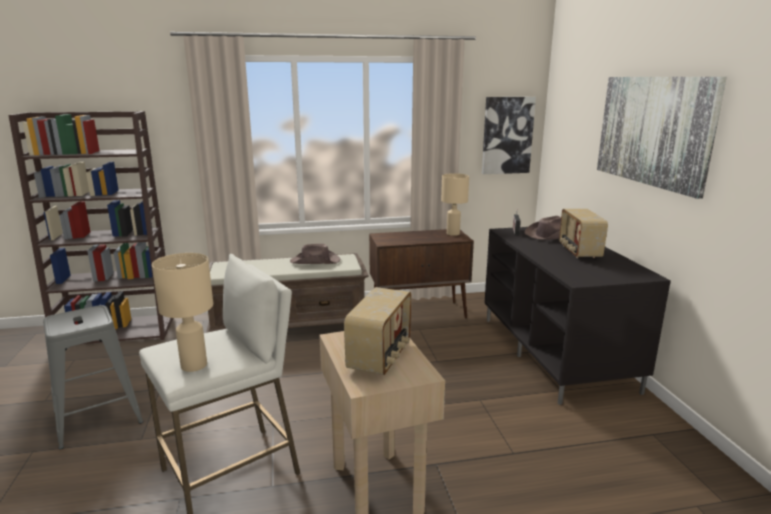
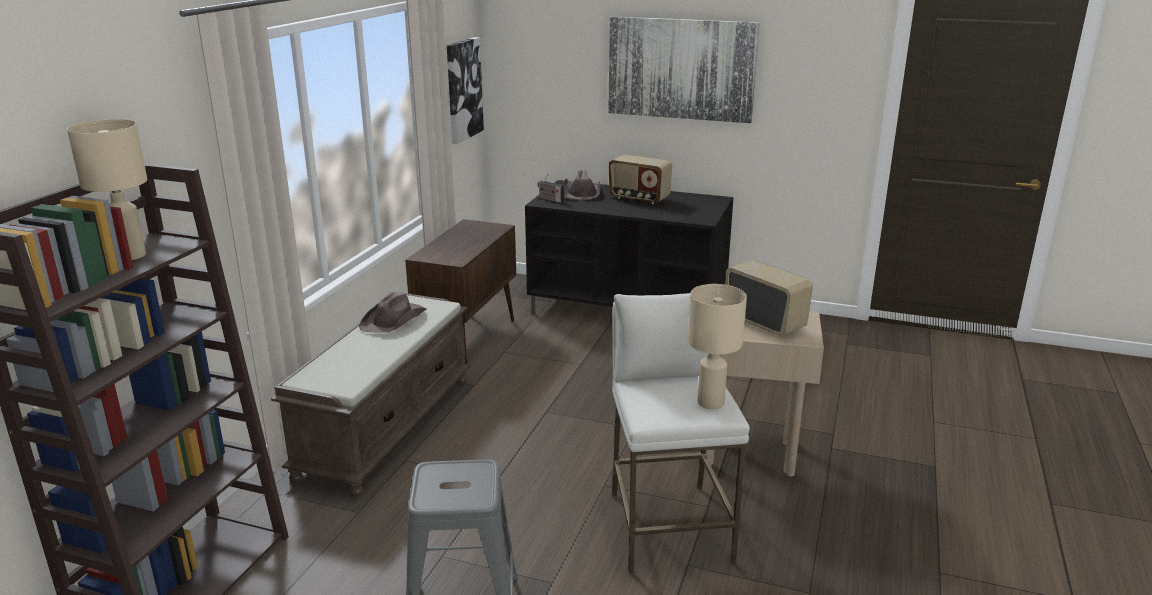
camera: 60 degrees left, 5 degrees up
beige table lamp [441,173,469,236] -> beige table lamp moved to [67,119,147,260]

